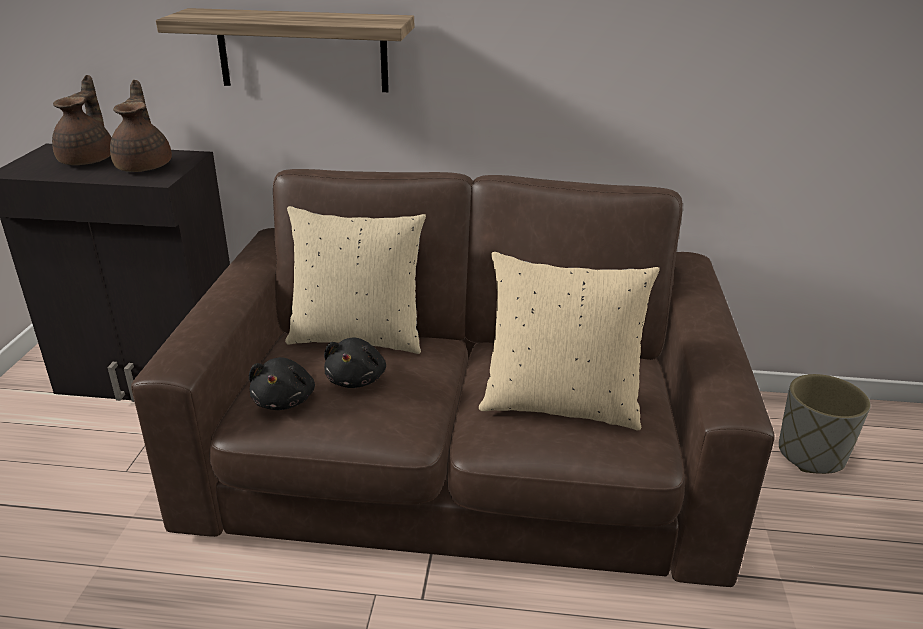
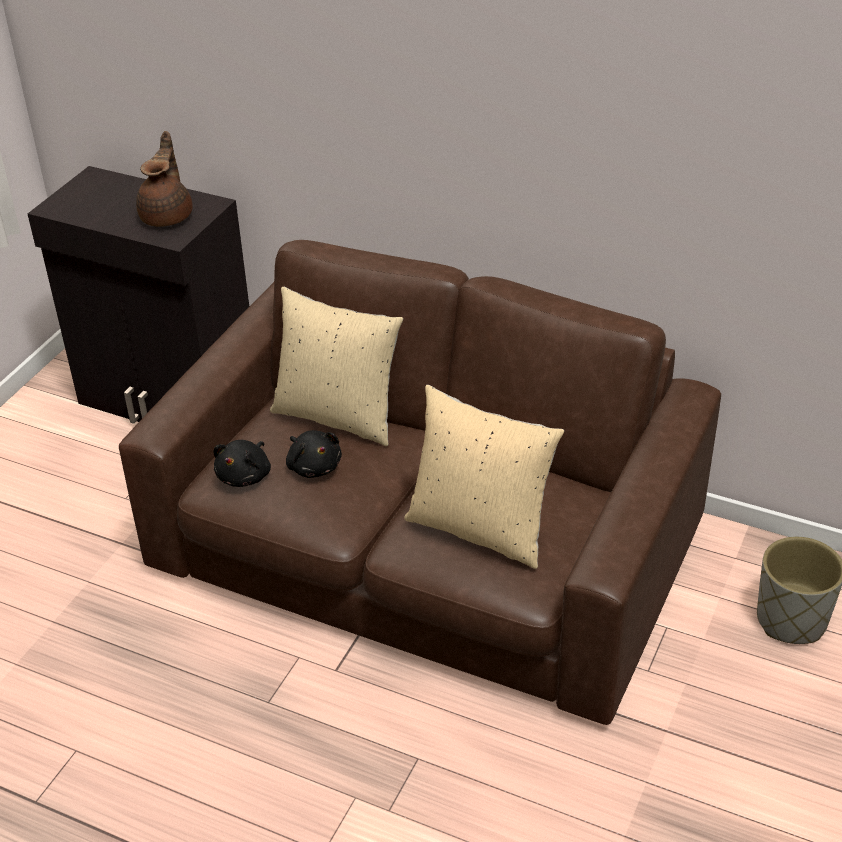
camera: 20 degrees right, 10 degrees up
brown teapot [52,75,112,165] -> none
shelf [156,8,414,92] -> none
black plush toy [324,338,386,388] -> black plush toy turned 60 degrees counterclockwise [286,430,342,478]

